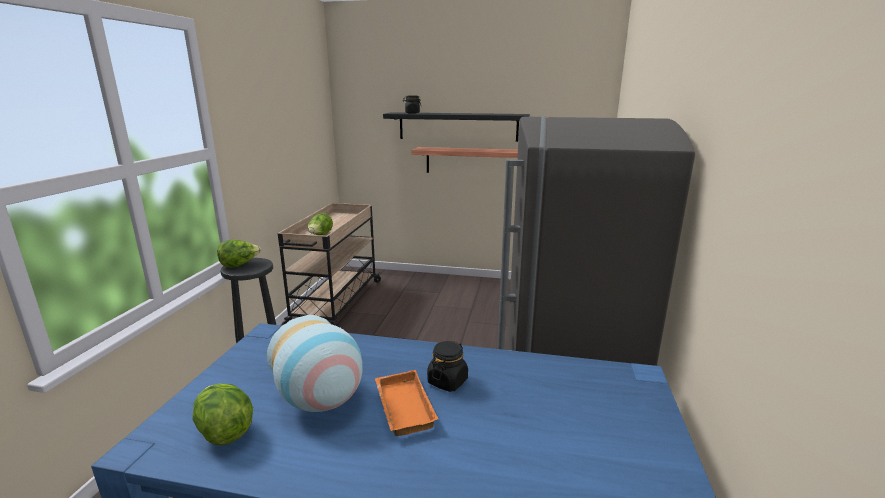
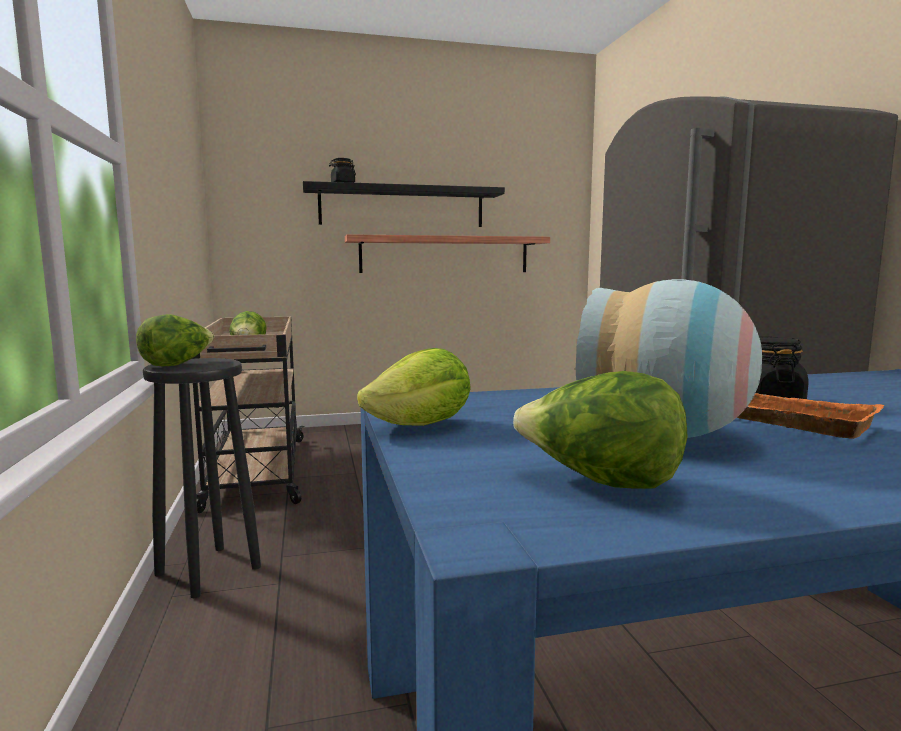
camera: 25 degrees left, 10 degrees down
none -> lettuce [357,348,470,426]

